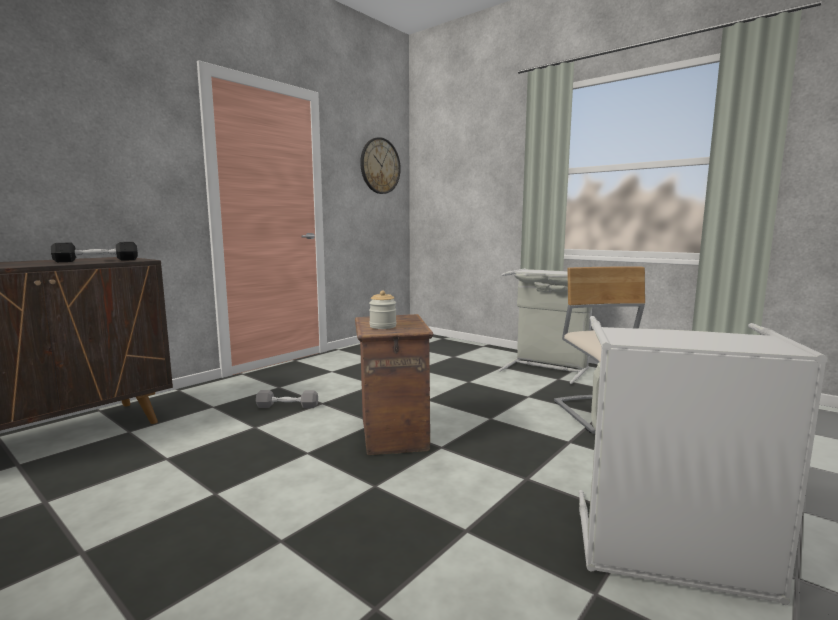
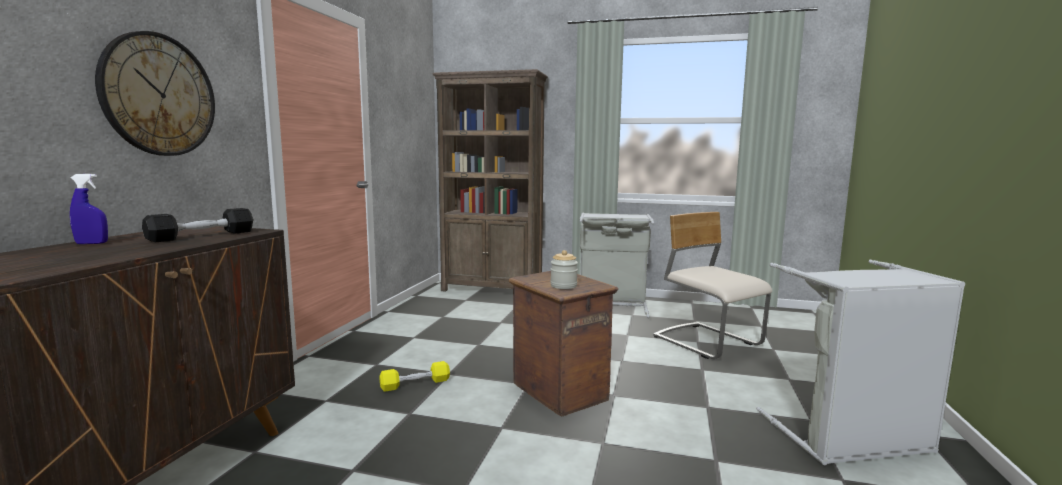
camera: 25 degrees left, 0 degrees up
grey dumbbell [256,390,318,408] -> yellow dumbbell [379,361,450,392]
wall clock [360,137,401,194] -> wall clock moved to [95,31,215,156]
none -> blue spray bottle [70,174,108,244]
none -> brown bookcase [432,69,548,292]

